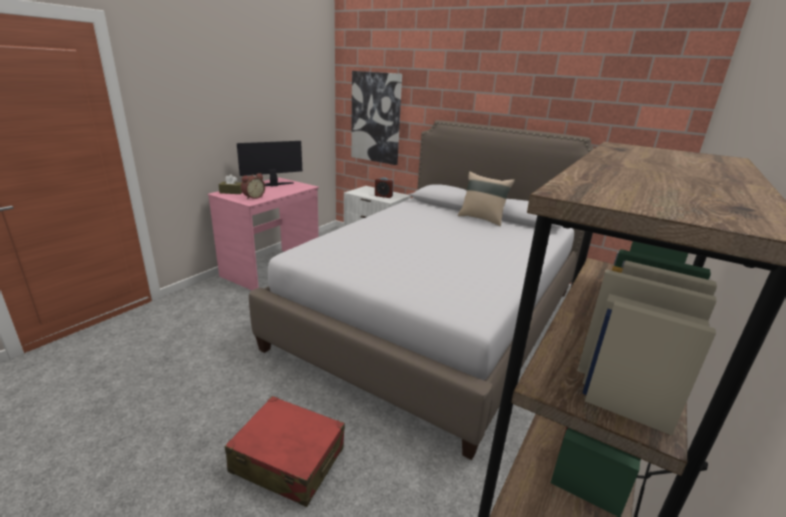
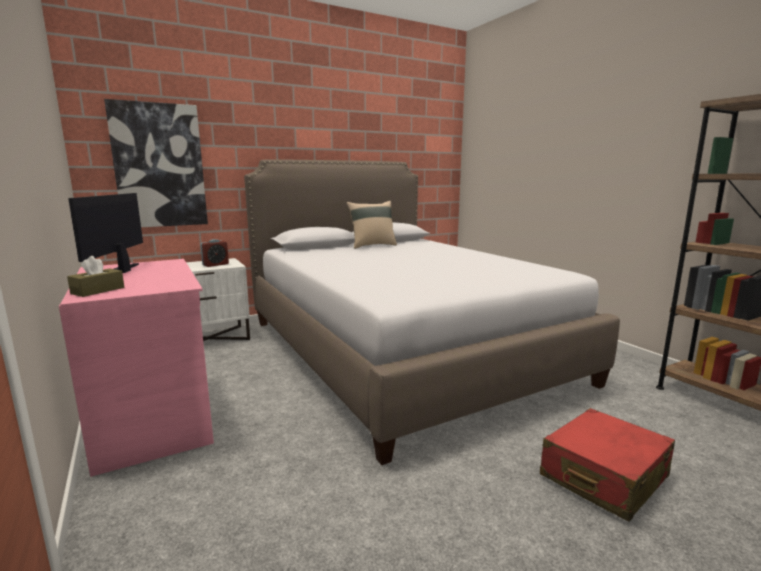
camera: 60 degrees left, 10 degrees down
alarm clock [241,173,265,199] -> none

